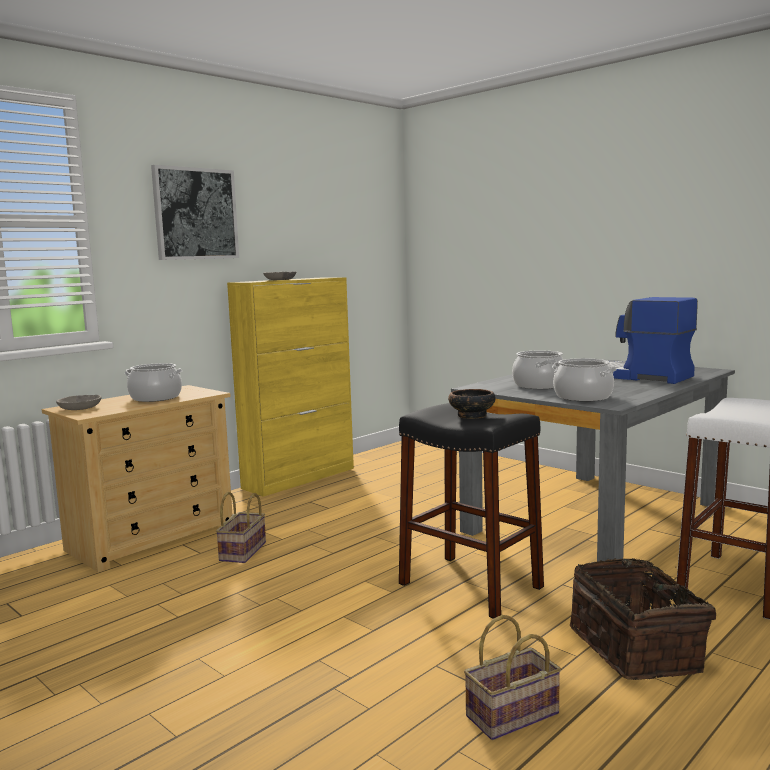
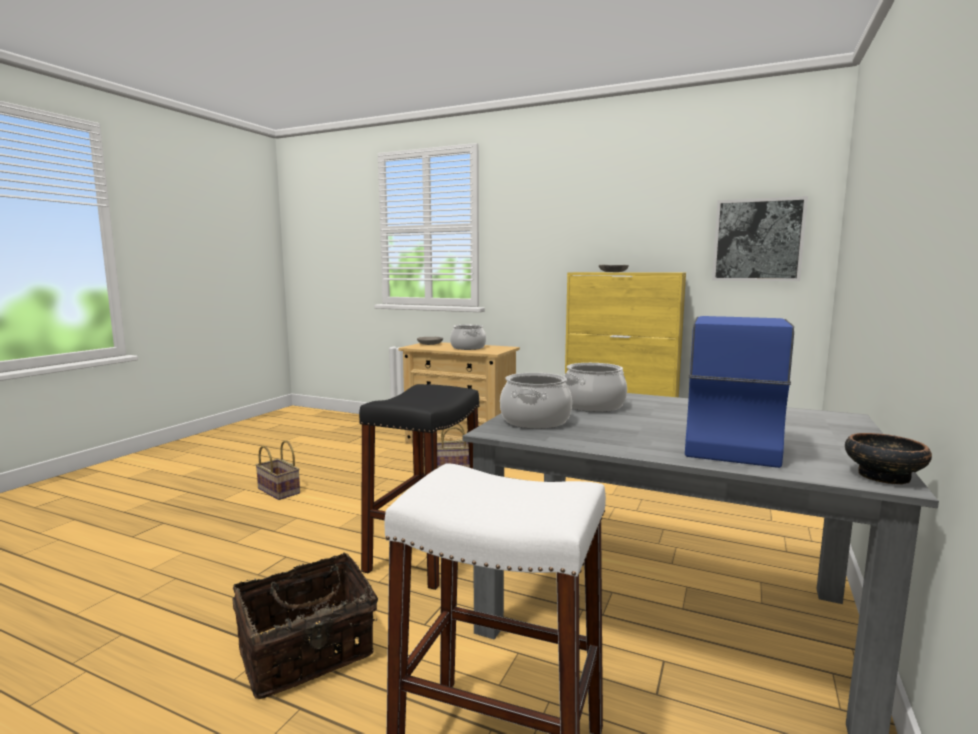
camera: 70 degrees right, 0 degrees up
picture [151,165,239,260] -> picture moved to [712,196,808,281]
bowl [448,389,496,419] -> bowl moved to [845,433,932,484]
basket [464,615,561,740] -> basket moved to [255,440,300,500]

